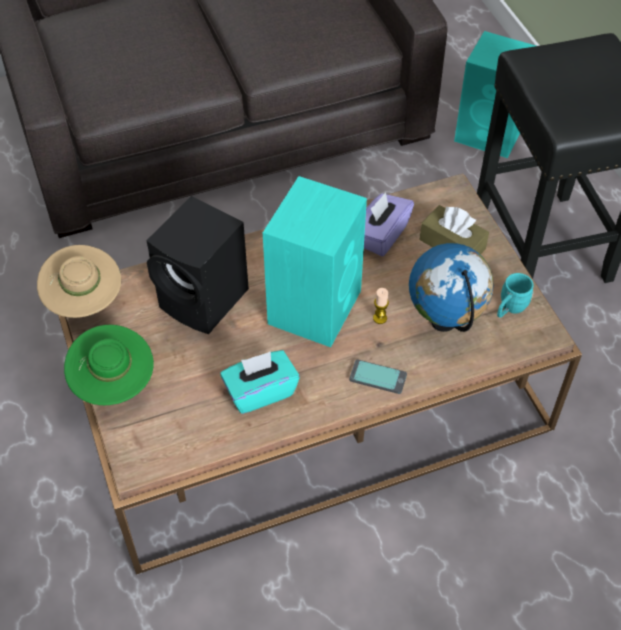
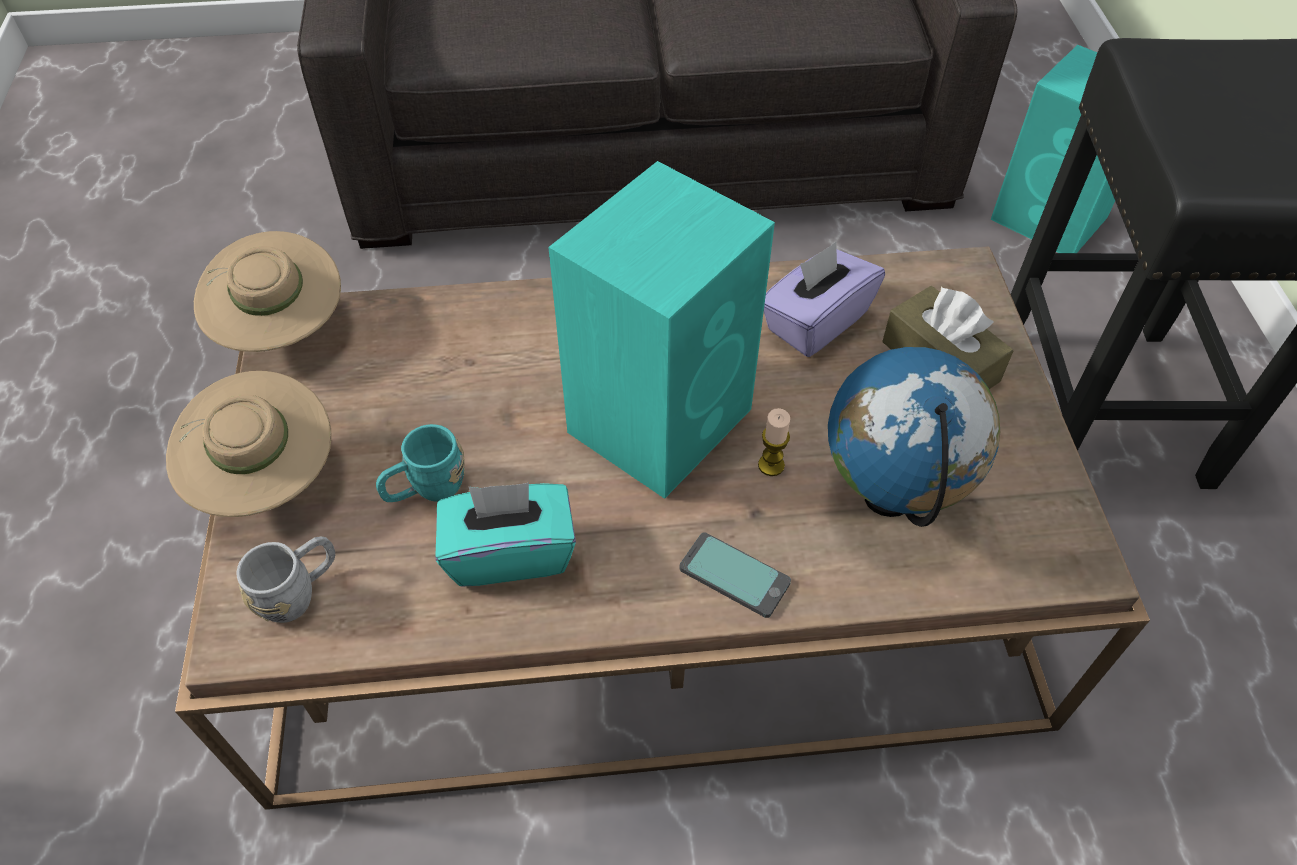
camera: 15 degrees right, 0 degrees up
green hat [64,325,154,405] -> beige hat [166,371,332,517]
black speaker [146,196,249,334] -> none
turquoise mug [497,273,534,318] -> turquoise mug moved to [376,424,465,502]
none -> grey mug [236,536,335,623]

